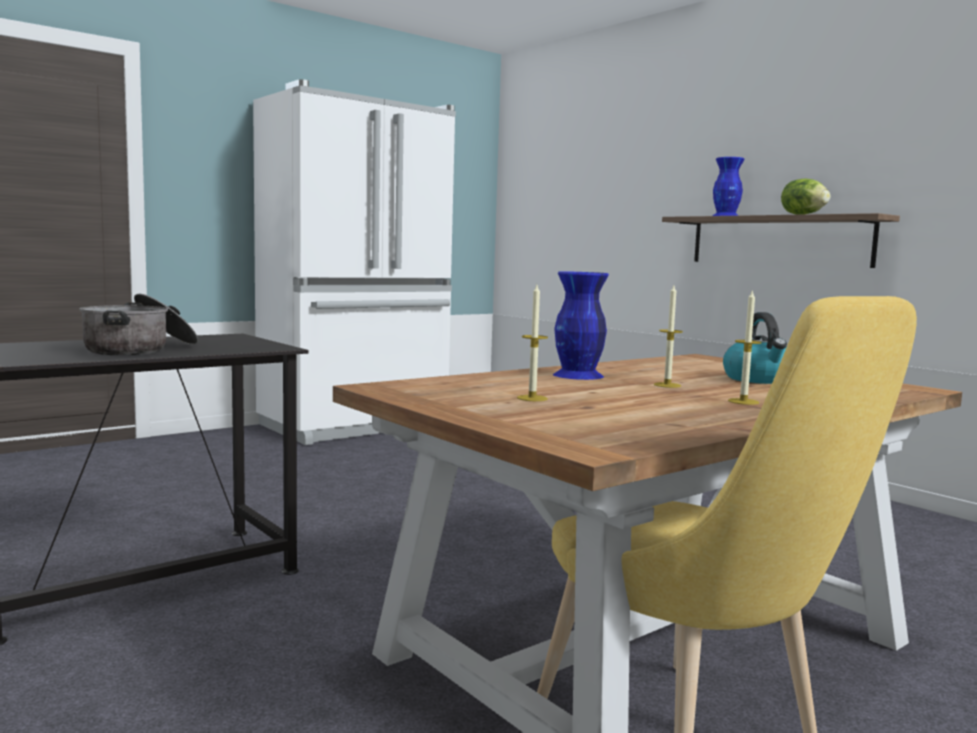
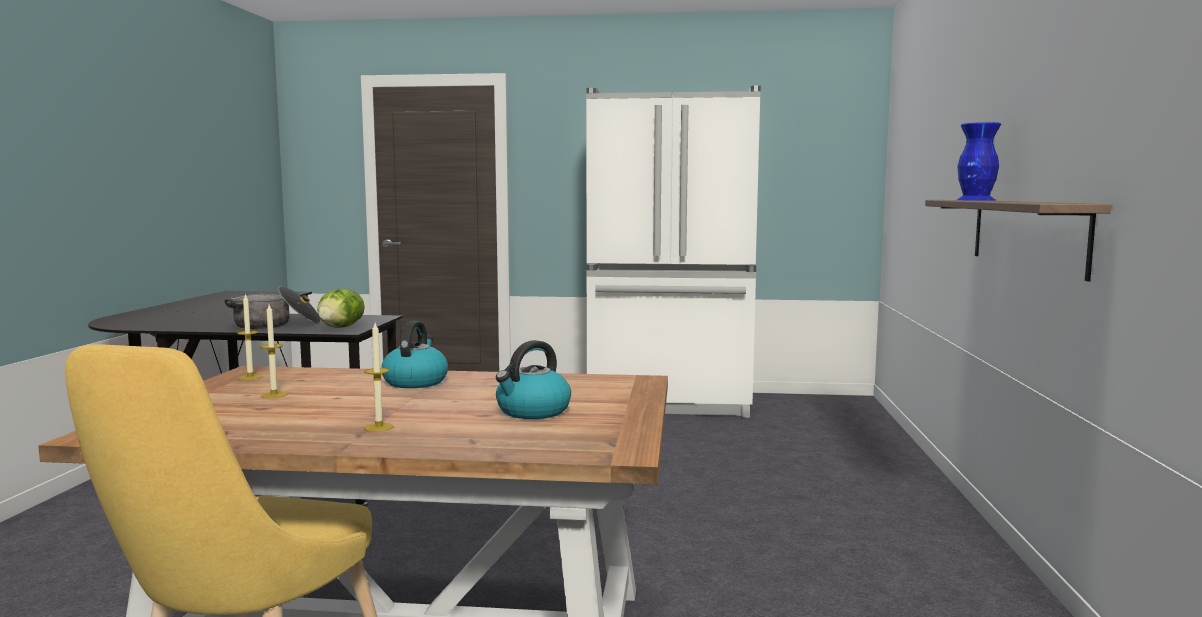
camera: 45 degrees right, 0 degrees up
blue vase [553,271,609,380] -> kettle [381,321,448,388]
candle [654,285,683,388] -> candle moved to [237,294,263,380]
lettuce [781,179,830,215] -> lettuce moved to [317,288,365,328]

